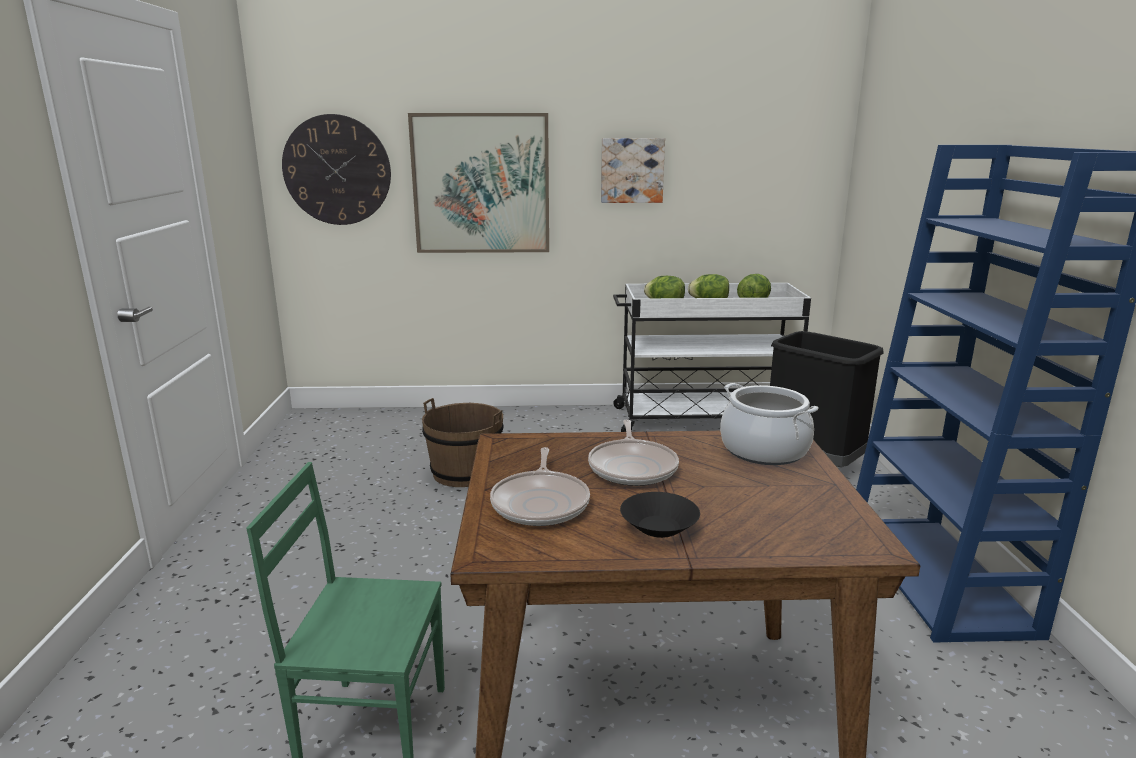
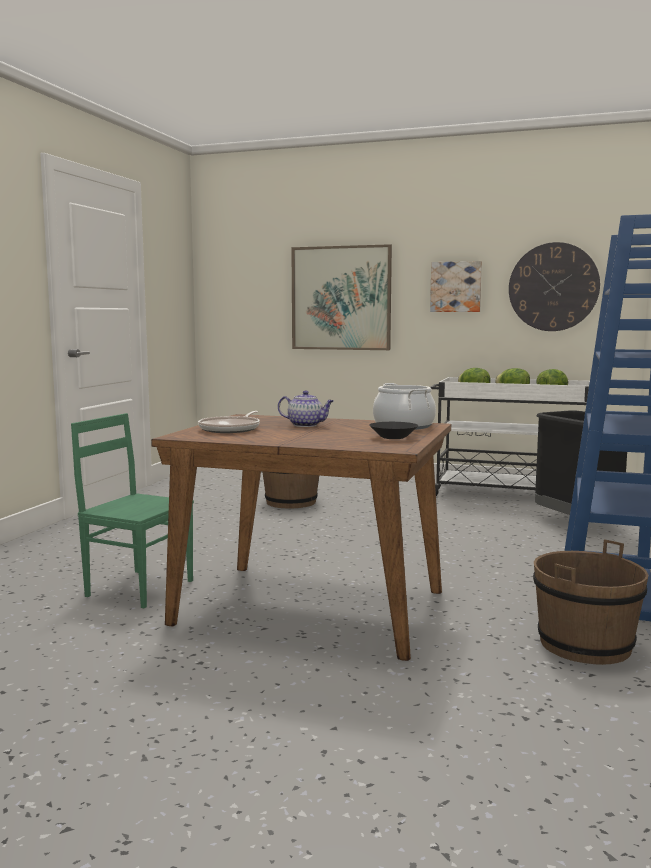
camera: 20 degrees right, 10 degrees down
wall clock [282,114,391,225] -> wall clock moved to [509,242,600,331]
frying pan [588,420,679,486] -> teapot [278,390,334,427]
black bowl [620,492,700,538] -> black bowl moved to [369,422,418,439]
none -> brown bucket [533,539,648,665]

